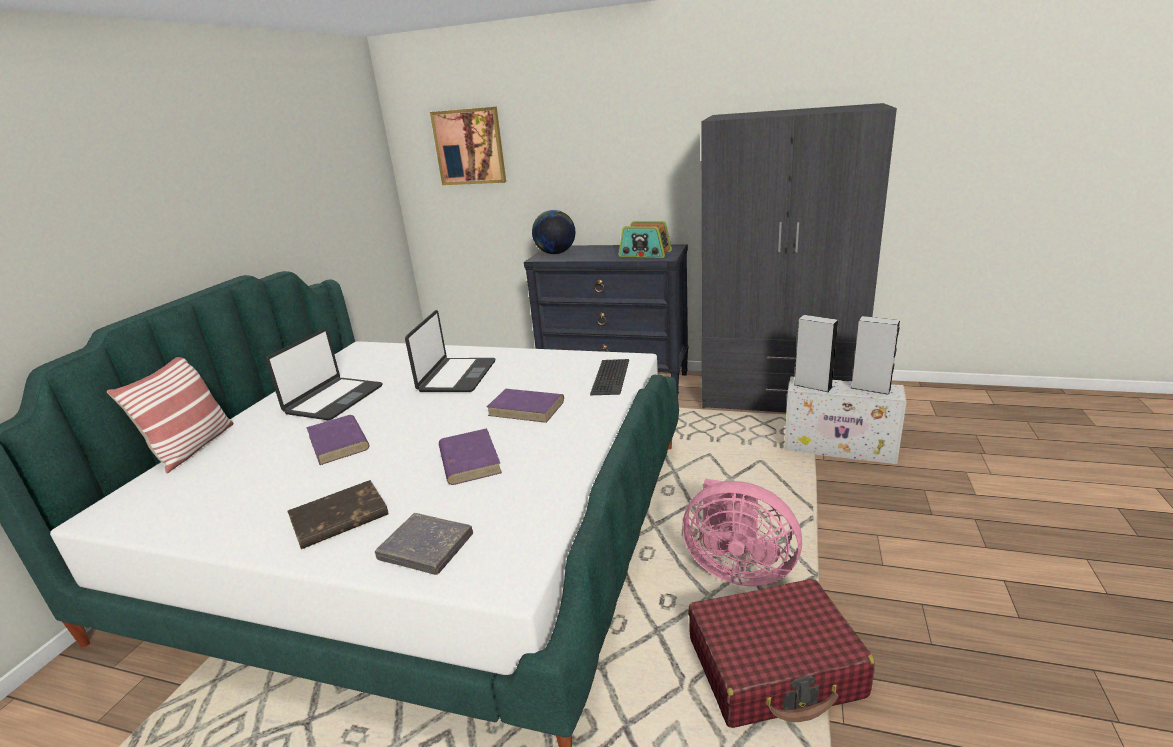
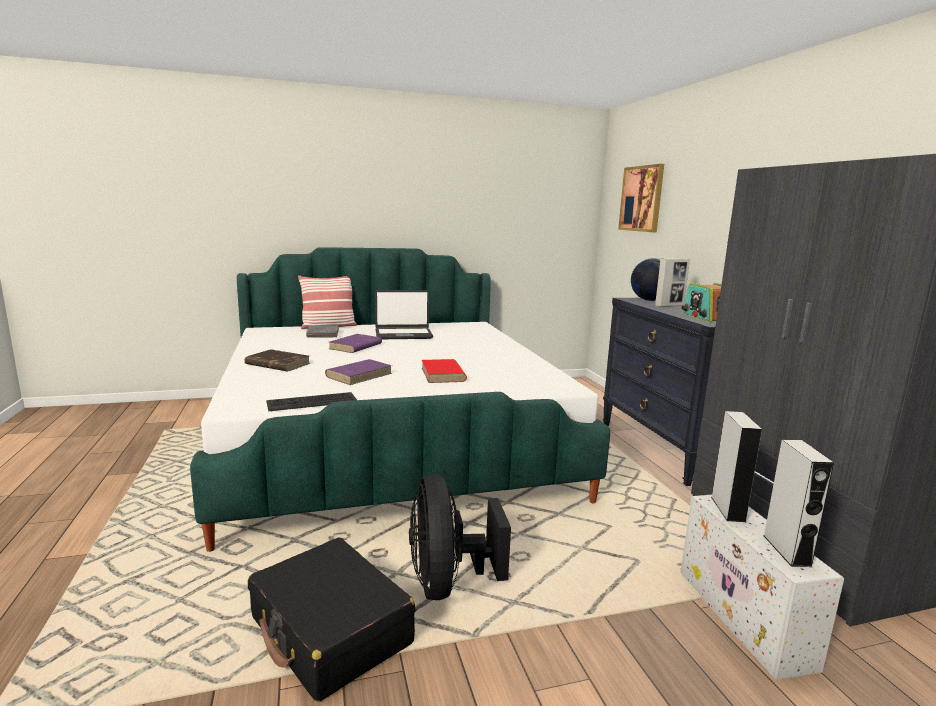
camera: 55 degrees right, 10 degrees down
grey book [375,513,473,575] -> grey book moved to [306,325,339,338]
laptop [405,310,496,392] -> none
purple book [487,389,564,423] -> red book [422,359,467,383]
keyboard [590,359,629,395] -> keyboard moved to [266,392,357,412]
pink fan [683,478,802,586] -> black fan [409,475,511,600]
red suitcase [688,579,875,728] -> black suitcase [248,537,415,702]
none -> picture frame [655,258,690,307]

